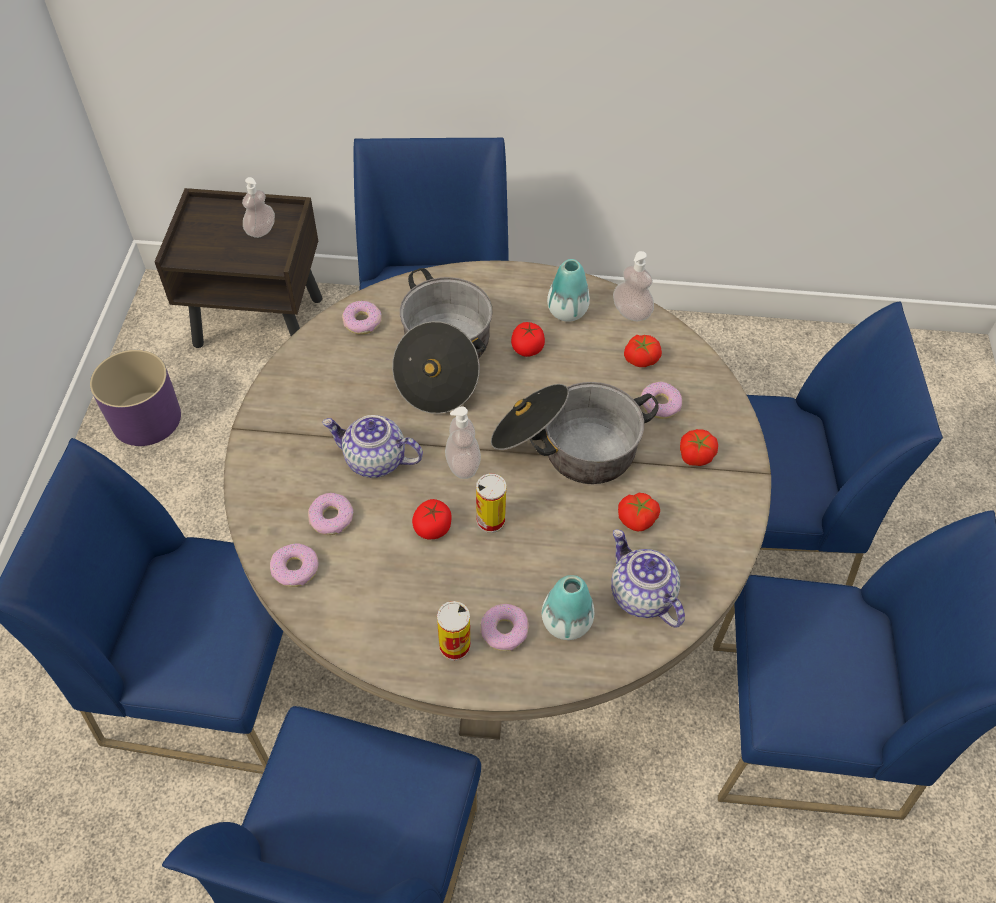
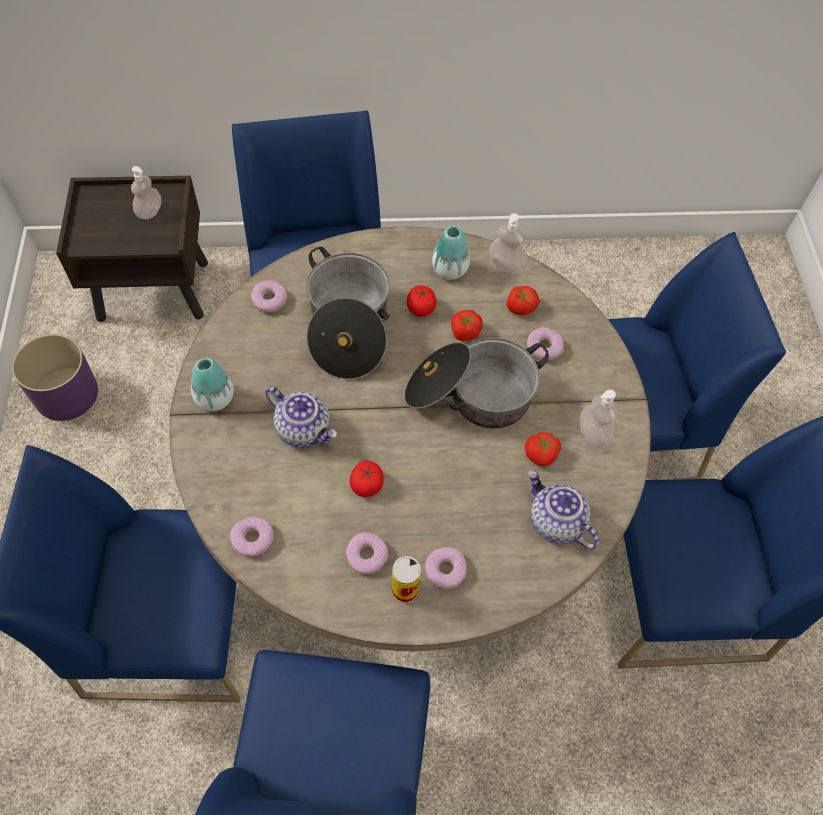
camera: 10 degrees left, 5 degrees up
donut [308,493,353,535] -> donut moved to [346,532,388,574]
teapot [322,415,423,478] -> teapot turned 150 degrees counterclockwise [265,386,337,448]
soap dispenser [445,406,481,479] -> soap dispenser moved to [580,390,617,448]
can [476,473,506,533] -> none
vase [542,575,594,640] -> vase moved to [191,357,234,411]
tomato [680,429,718,466] -> tomato moved to [451,310,483,341]

